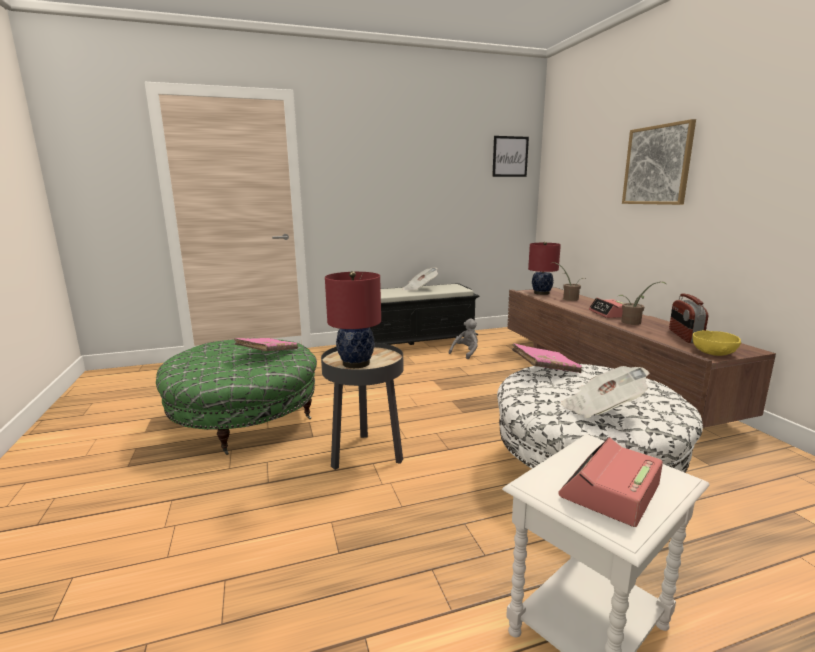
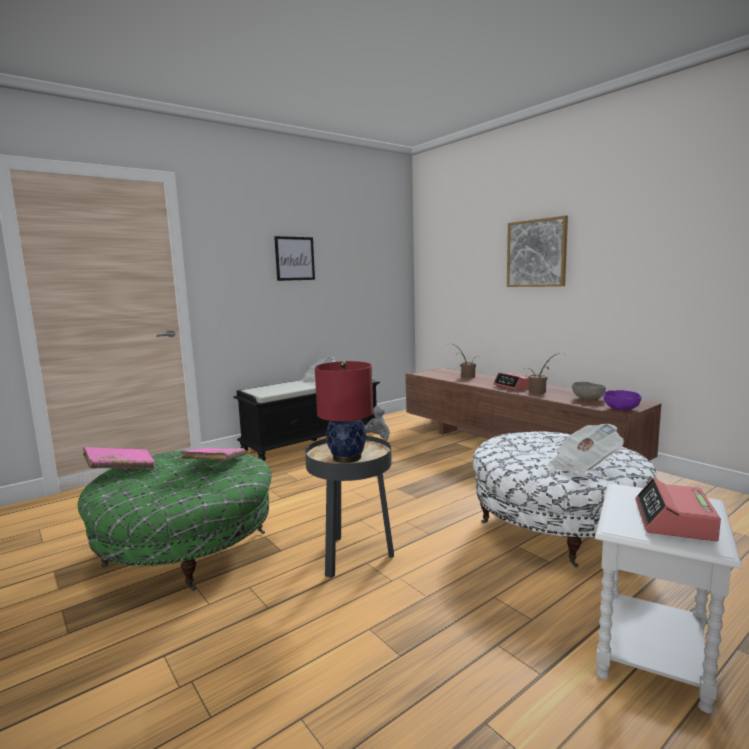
camera: 20 degrees left, 5 degrees down
picture [492,136,529,177] -> picture moved to [274,236,315,281]
pink book [512,343,582,373] -> pink book moved to [83,447,155,468]
red table lamp [528,241,561,295] -> none
radio [669,294,708,343] -> grey bowl [572,382,606,400]
yellow bowl [693,330,741,356] -> purple bowl [603,390,641,410]

